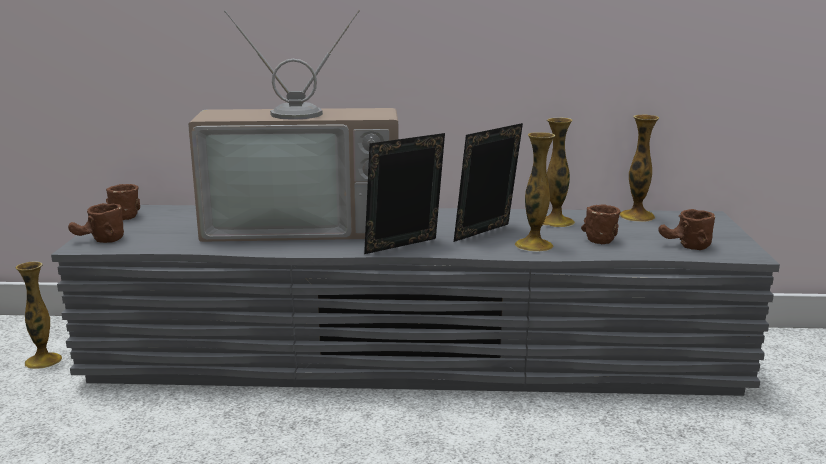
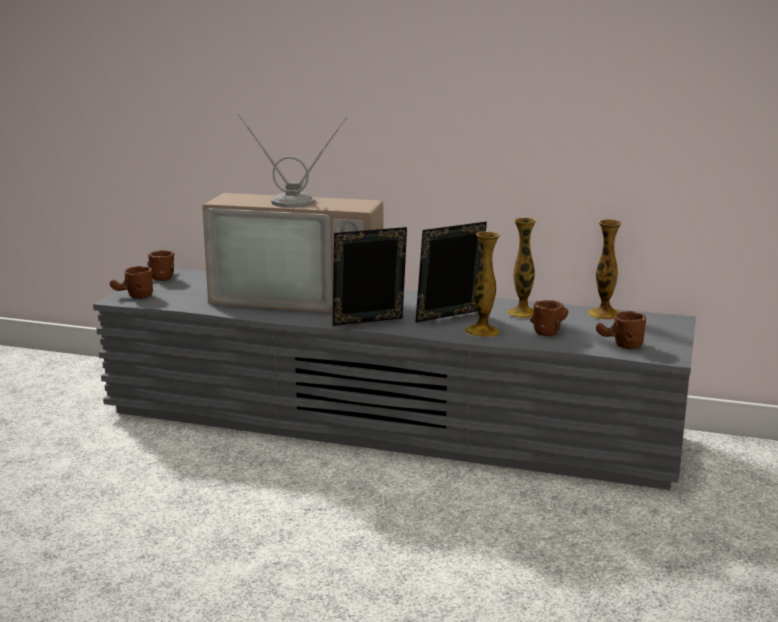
camera: 15 degrees right, 0 degrees up
vase [16,261,62,369] -> none

